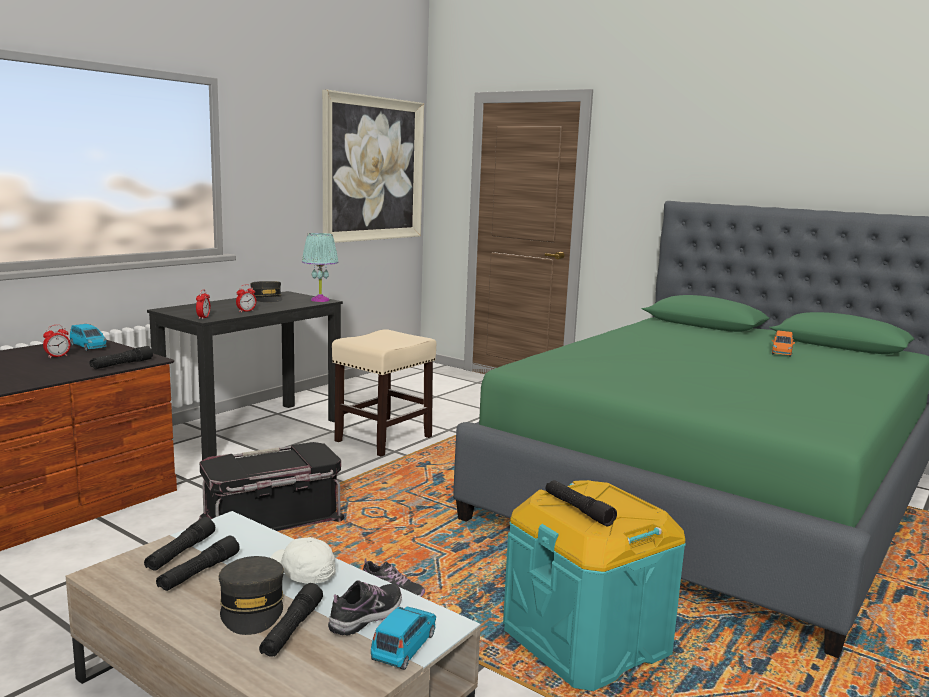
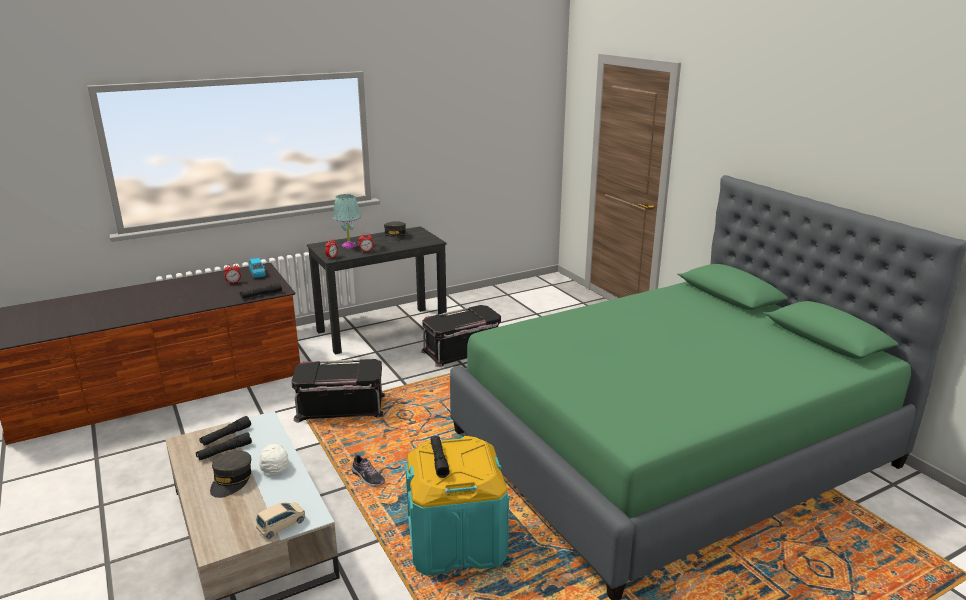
camera: 25 degrees right, 10 degrees up
black flashlight [259,583,323,657] -> none
turquoise table lamp [302,233,338,302] -> turquoise table lamp moved to [333,194,361,248]
picture [322,90,424,243] -> none
shoe [328,580,402,635] -> none
beige stool [332,329,437,456] -> black storage box [421,305,501,367]
blue toy car [371,607,436,670] -> beige toy car [256,502,305,539]
orange toy car [772,331,795,357] -> none

